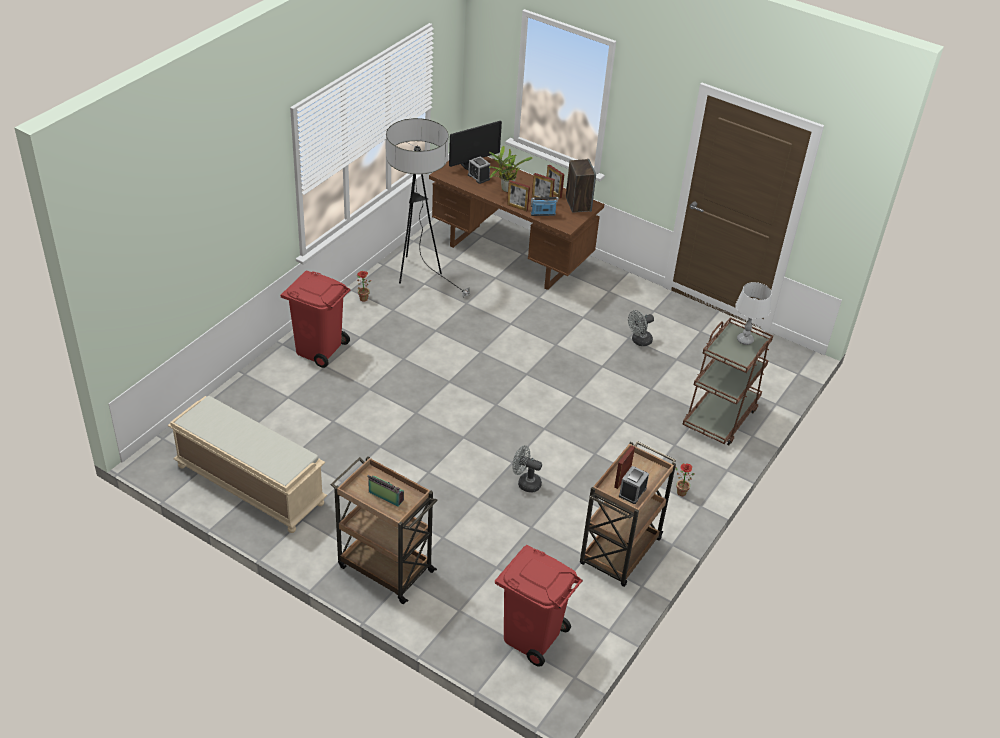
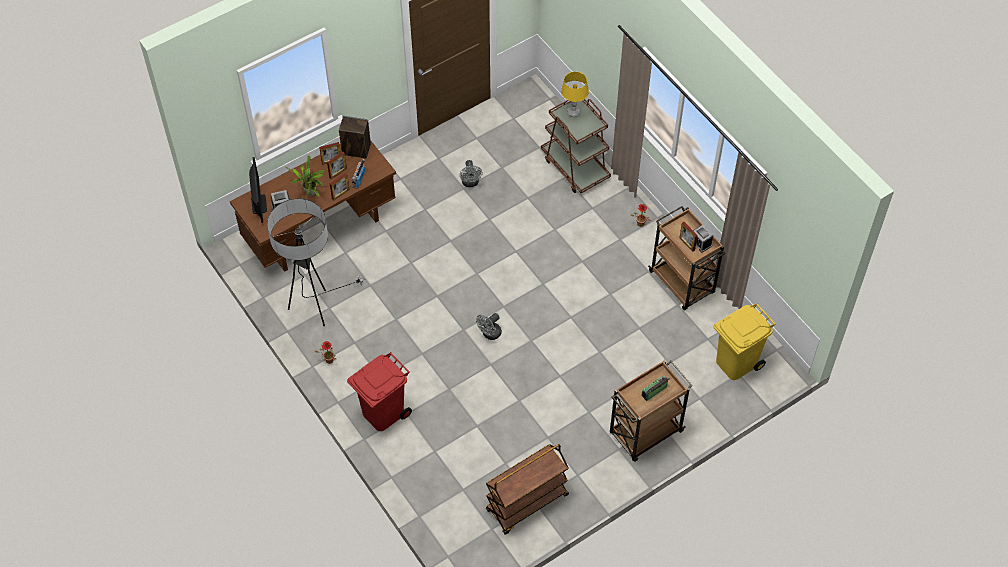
camera: 65 degrees left, 15 degrees up
beige bench [168,396,327,533] -> brown cart [486,444,569,535]
red trash can [495,545,583,667] -> yellow trash can [713,303,776,380]
grey fan [512,445,542,493] -> grey fan moved to [476,313,502,340]
grey table lamp [735,282,772,345] -> yellow table lamp [561,72,589,117]

